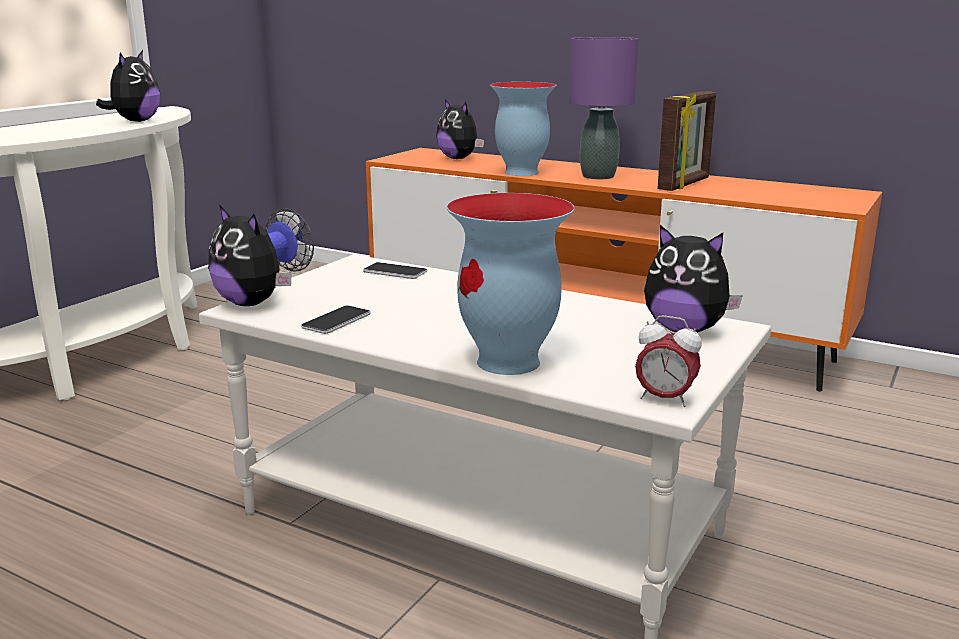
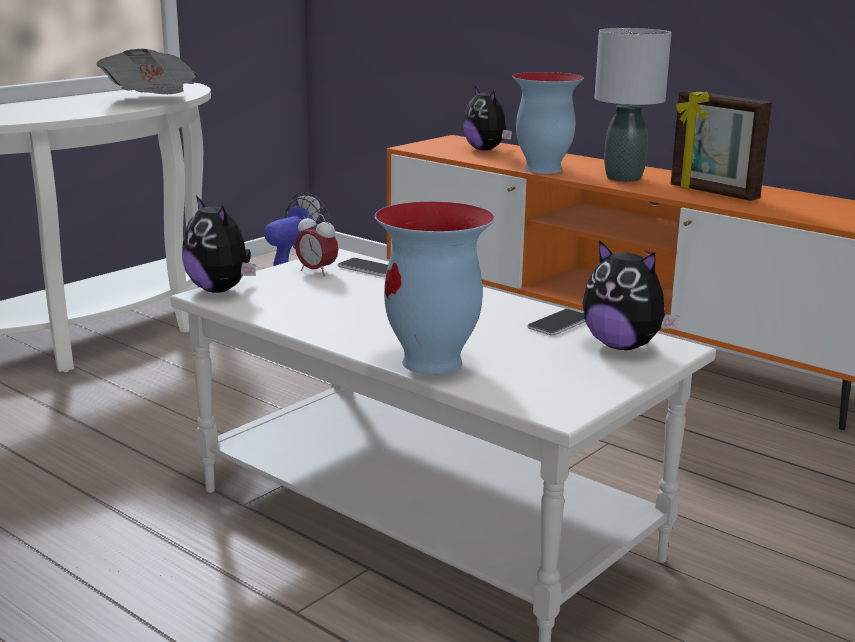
camera: 10 degrees right, 0 degrees up
plush toy [96,50,160,122] -> newspaper [96,49,197,94]
phone [301,306,371,334] -> phone moved to [527,309,585,335]
purple table lamp [569,37,638,179] -> grey table lamp [595,28,671,182]
alarm clock [635,315,701,407] -> alarm clock moved to [295,212,338,276]
picture frame [657,91,716,191] -> picture frame turned 90 degrees clockwise [671,91,772,201]

